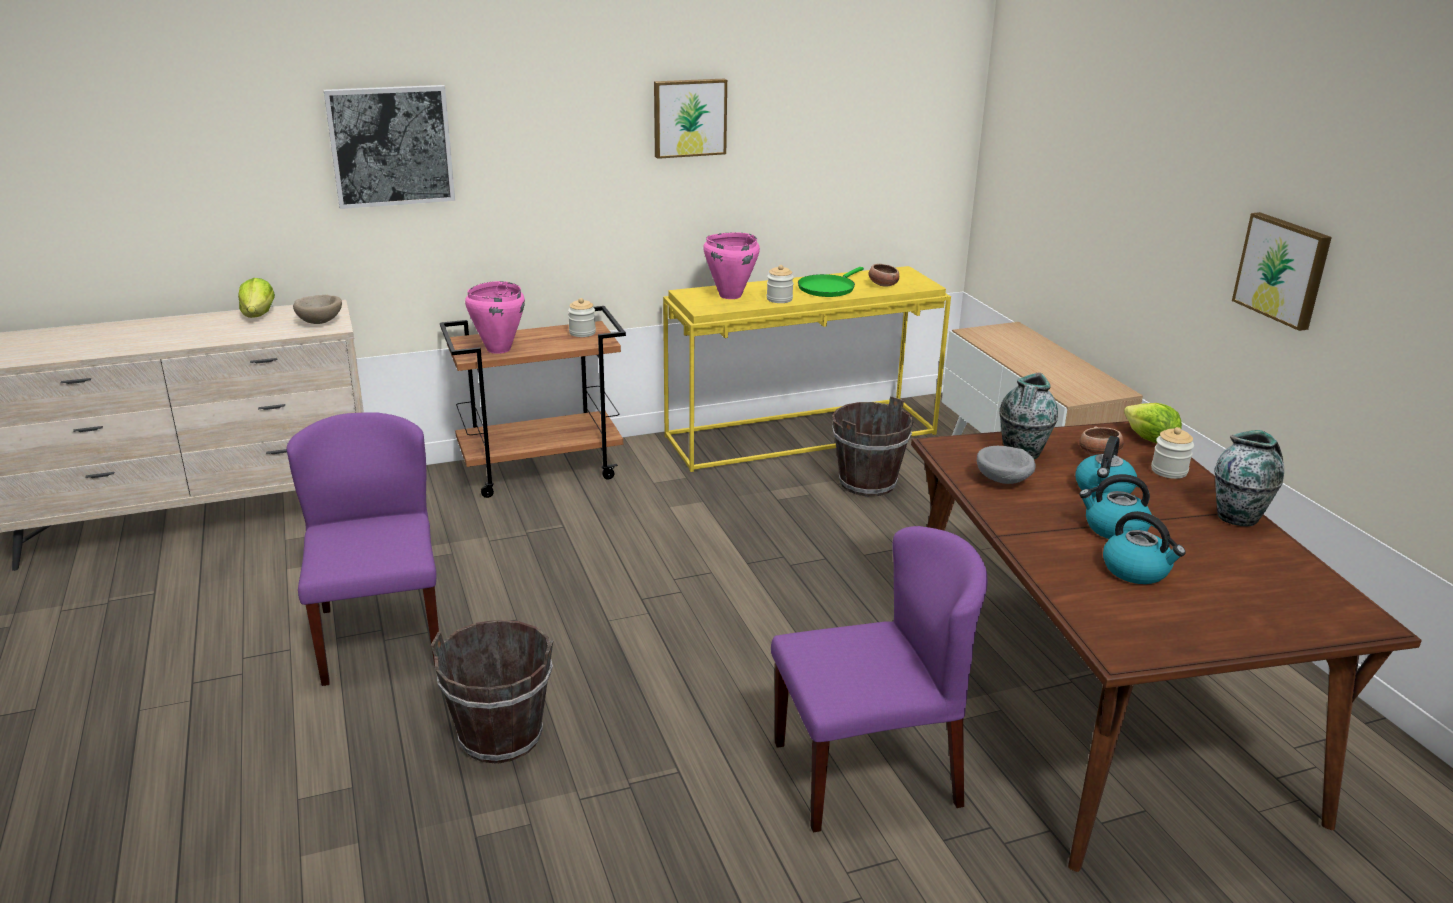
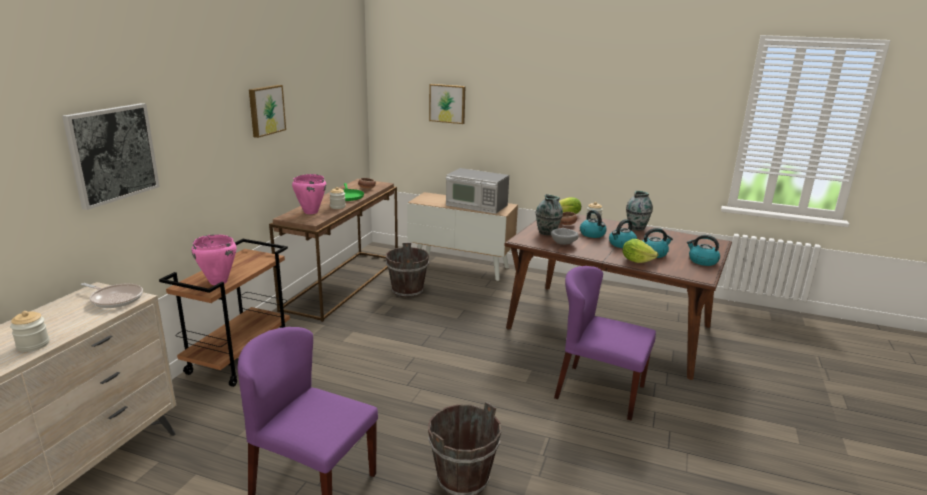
camera: 50 degrees left, 5 degrees down
lettuce [238,278,275,318] -> lettuce moved to [623,239,658,263]
beige bowl [293,295,342,324] -> frying pan [81,283,143,308]
jar [568,298,596,337] -> jar moved to [10,311,49,352]
yellow console table [663,266,951,472] -> brown console table [269,179,398,322]
purple chair [771,526,988,833] -> purple chair turned 90 degrees counterclockwise [554,266,656,420]
picture [1232,212,1332,331] -> picture moved to [429,84,465,124]
none -> microwave [446,168,509,214]
none -> kettle [687,235,720,266]

